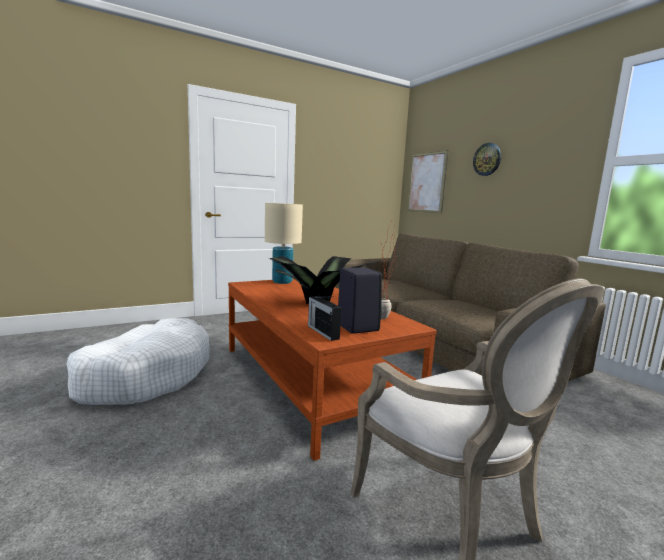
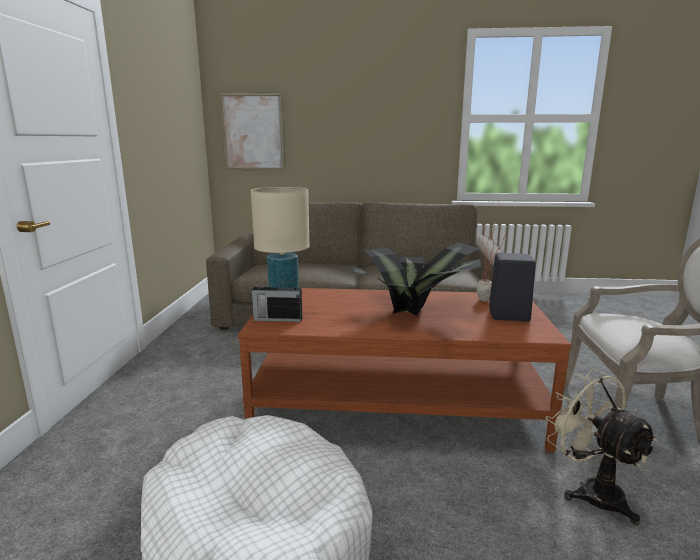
camera: 55 degrees left, 5 degrees up
radio [308,296,341,341] -> radio moved to [250,280,302,322]
wall clock [473,143,501,176] -> none
none -> beige fan [545,369,658,525]

